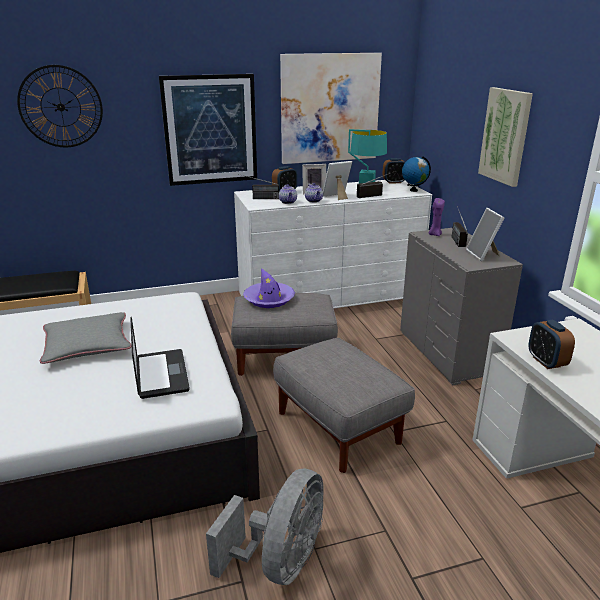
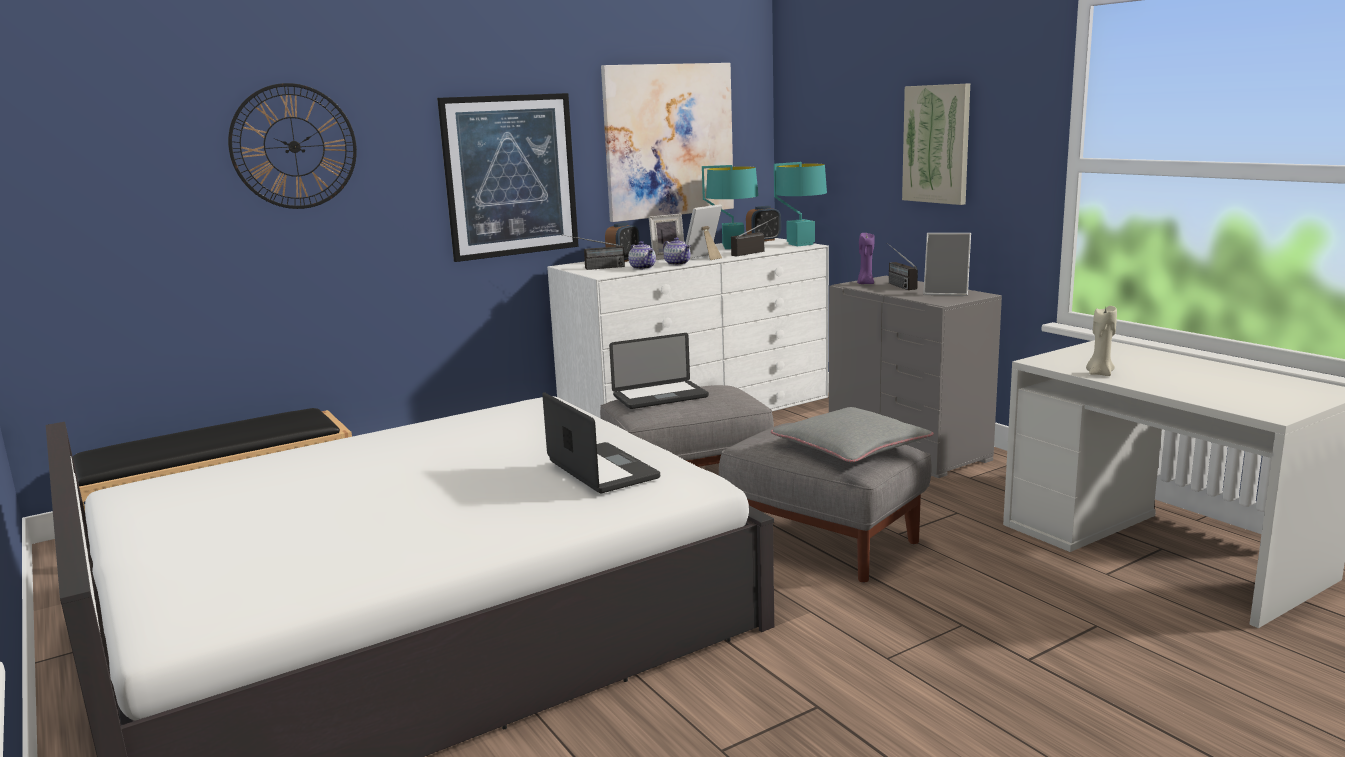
camera: 15 degrees left, 10 degrees down
grey pillow [40,312,132,364] -> grey pillow moved to [771,407,934,463]
grey fan [206,469,324,585] -> none
purple hat [243,268,295,308] -> laptop [609,333,709,409]
globe [402,156,431,192] -> turquoise table lamp [774,162,827,246]
picture frame [466,208,504,261] -> picture frame turned 45 degrees counterclockwise [923,233,971,296]
alarm clock [529,320,575,369] -> beige candle [1086,306,1117,376]

